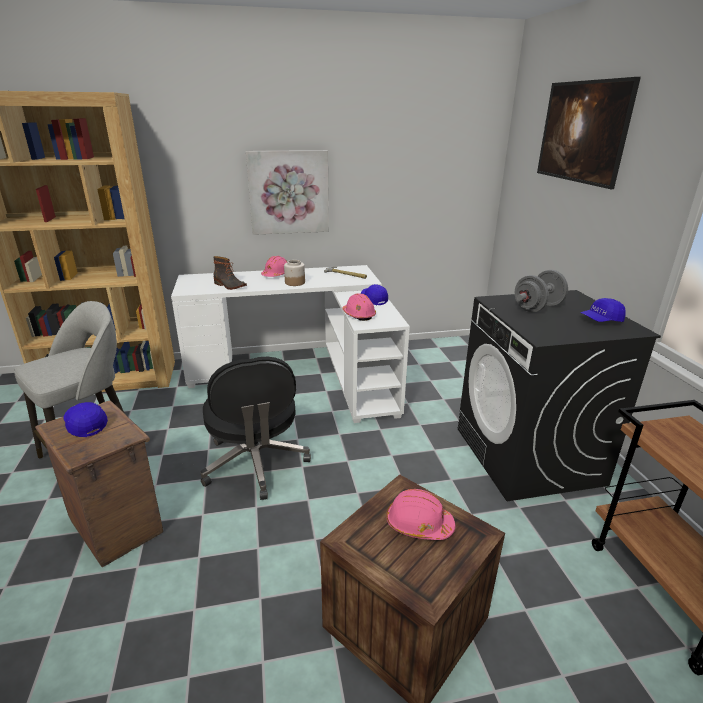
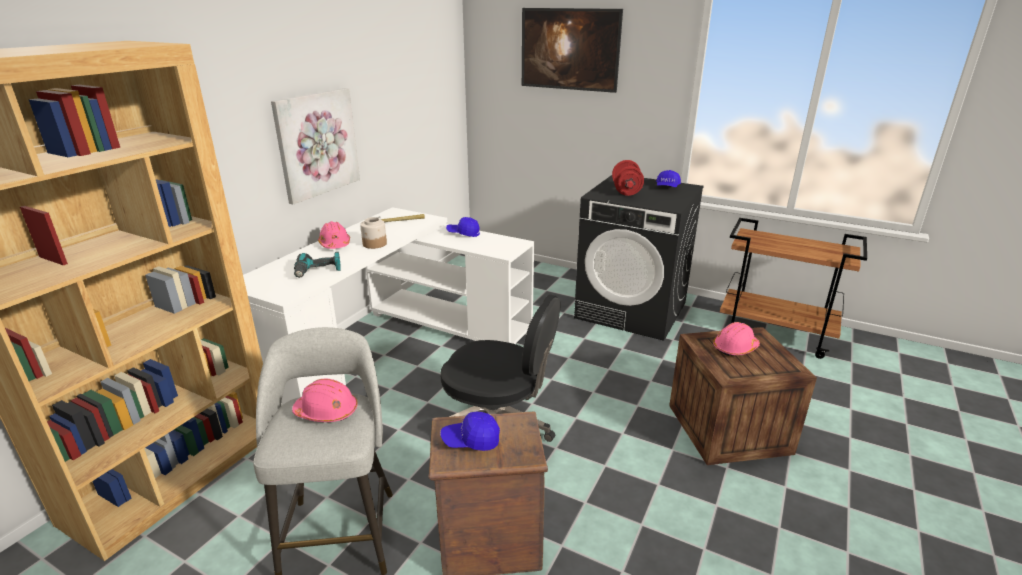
camera: 50 degrees left, 0 degrees up
boot [213,256,247,290] -> power drill [294,252,341,278]
pink hard hat [342,293,376,321] -> pink hard hat moved to [292,379,358,422]
grey dumbbell [515,270,568,312] -> red dumbbell [612,160,644,196]

